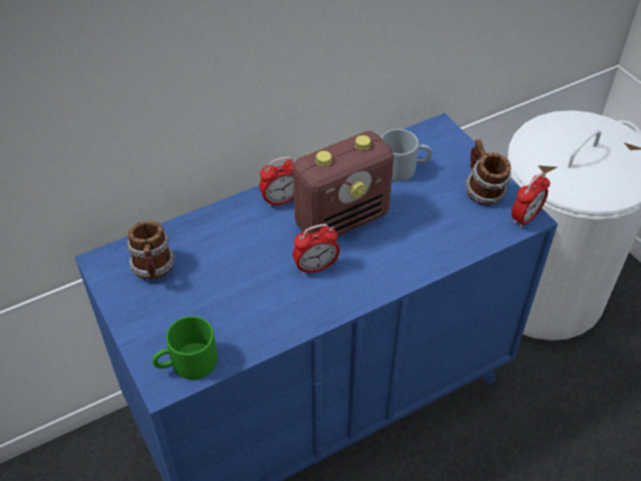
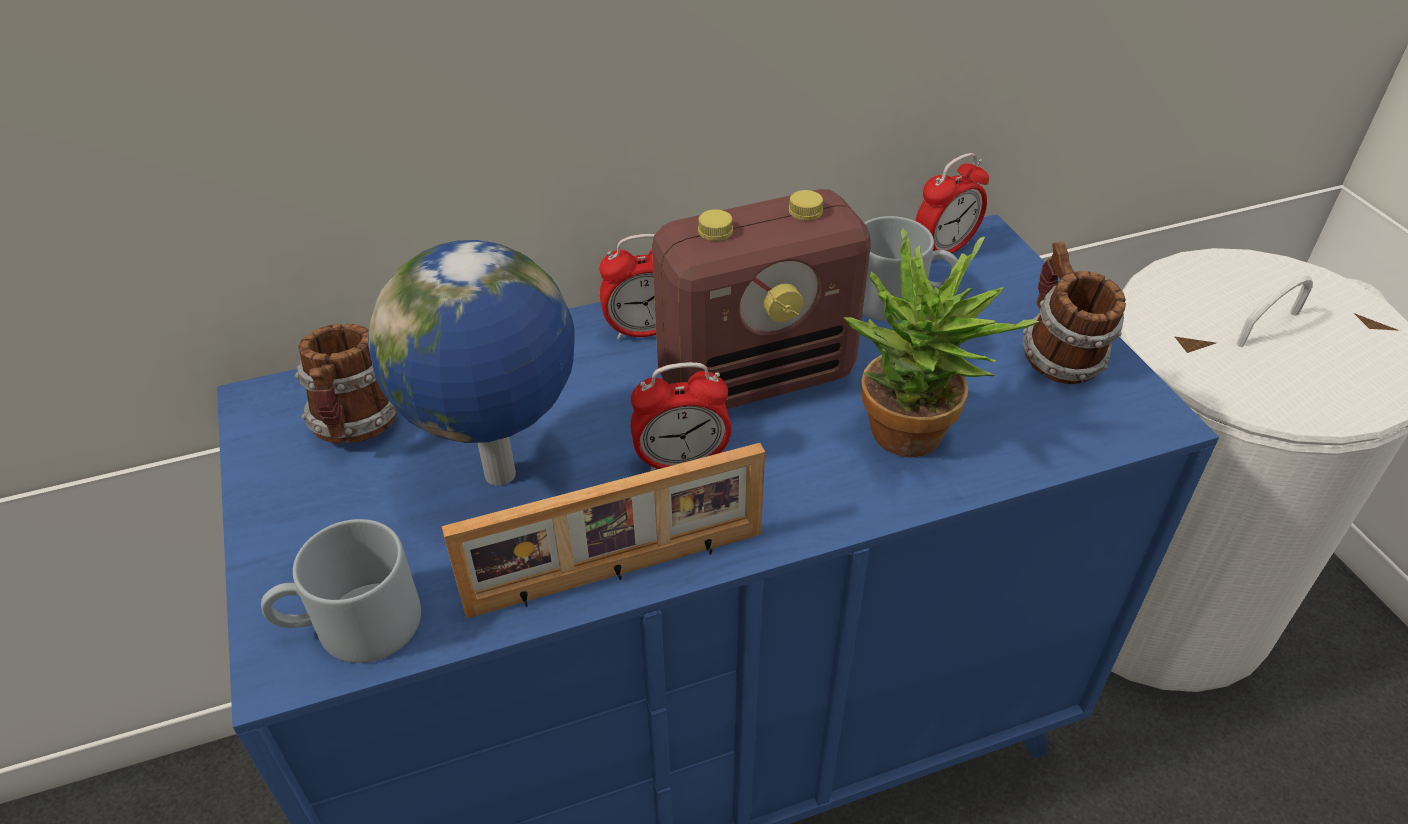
camera: 10 degrees right, 5 degrees down
green mug [152,316,218,380] -> grey mug [261,519,421,663]
alarm clock [511,172,550,228] -> alarm clock moved to [915,153,989,253]
none -> globe [368,240,575,486]
none -> picture frame [442,443,765,619]
none -> potted plant [843,228,1040,458]

